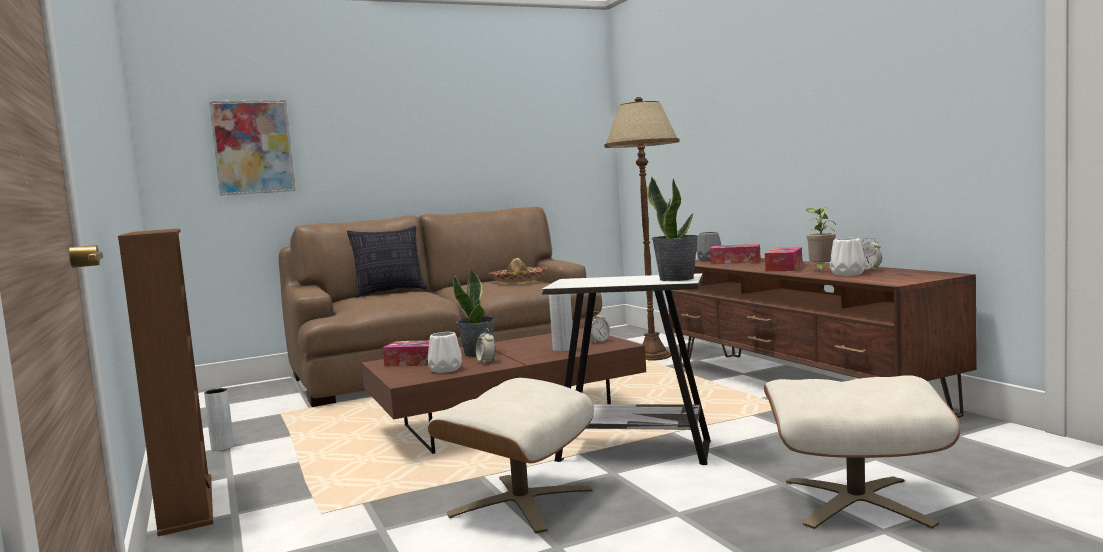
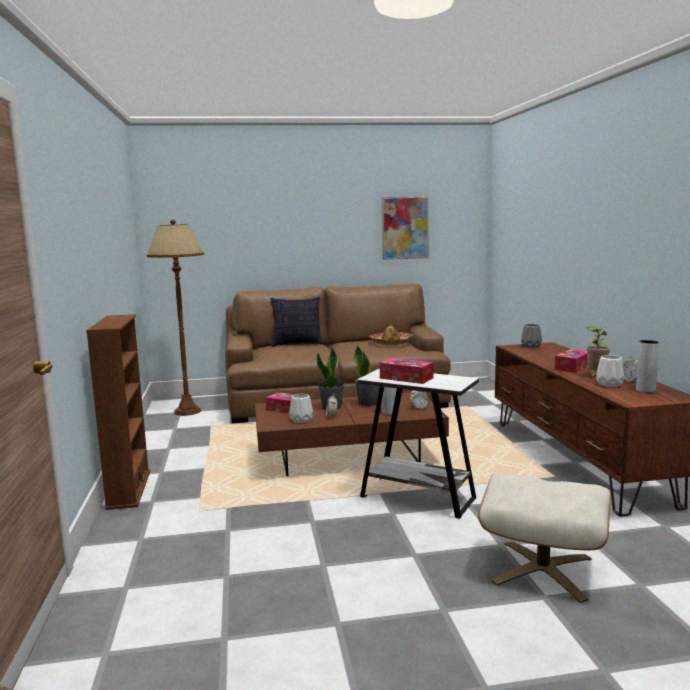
camera: 15 degrees right, 5 degrees up
grey vase [204,388,234,451] -> grey vase moved to [636,340,660,393]
picture [209,100,296,196] -> picture moved to [382,196,429,260]
beige ottoman [428,378,594,534] -> none
brown floor lamp [604,97,680,361] -> brown floor lamp moved to [146,220,205,416]
potted plant [648,176,699,281] -> potted plant moved to [354,345,380,407]
tissue box [710,244,761,264] -> tissue box moved to [380,358,434,384]

